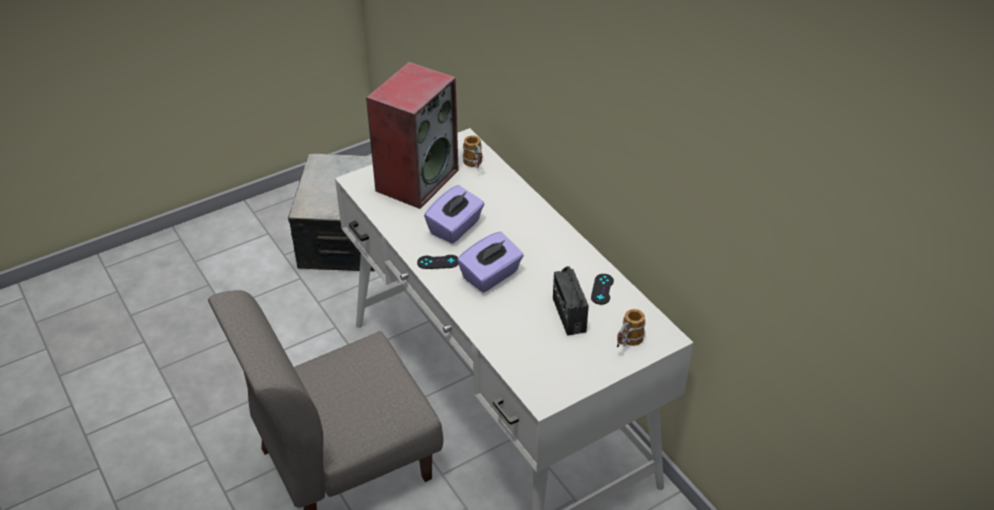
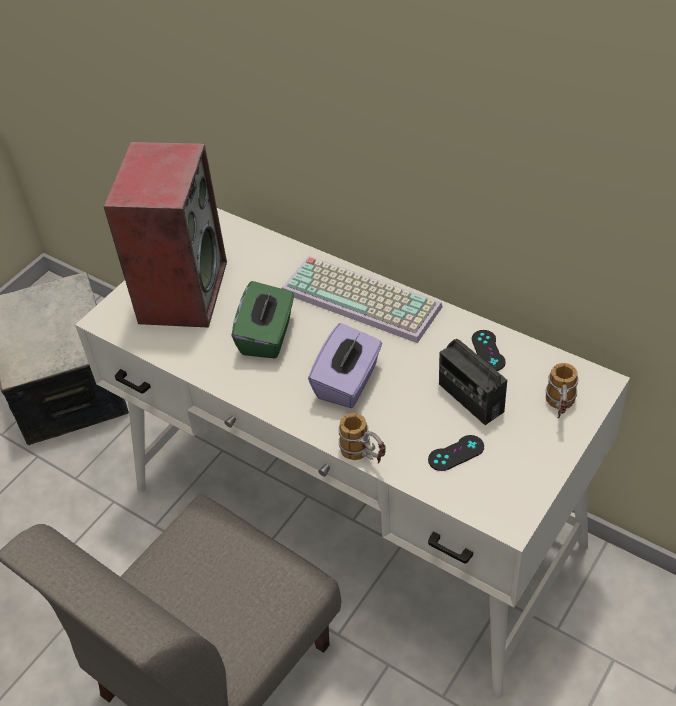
camera: 20 degrees left, 5 degrees up
black game controller [417,255,459,269] -> black game controller moved to [428,435,484,471]
purple tissue box [424,185,484,244] -> green tissue box [231,281,294,358]
mug [463,135,483,168] -> mug moved to [338,413,386,464]
none -> keyboard [282,256,442,343]

